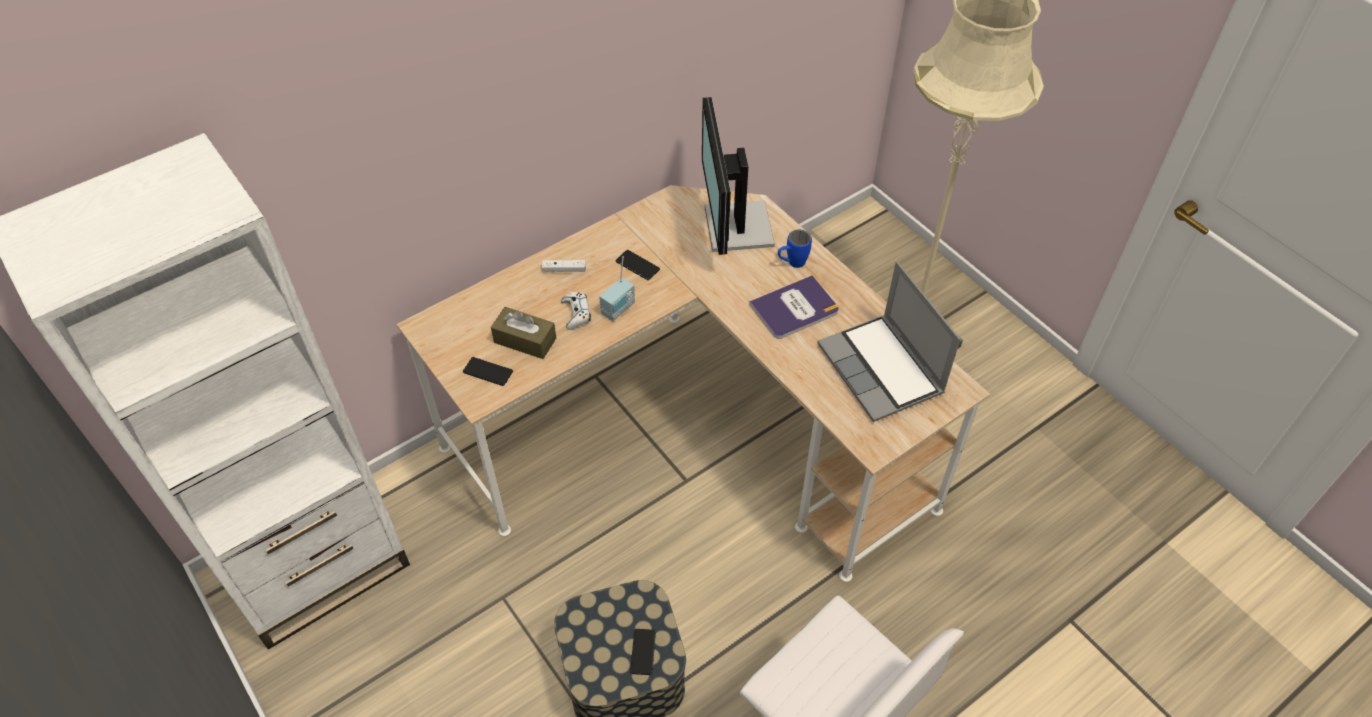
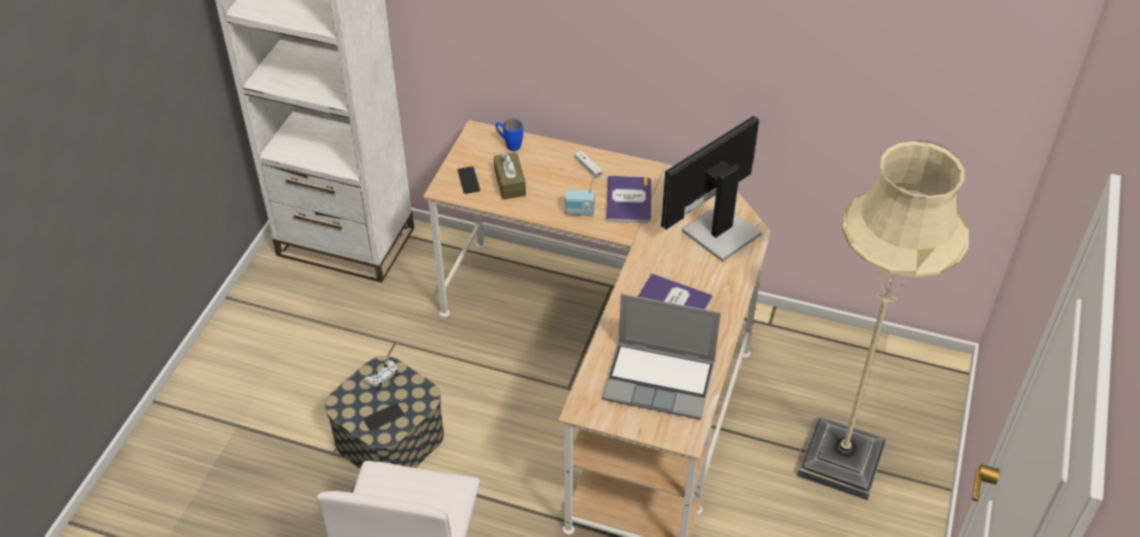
camera: 55 degrees right, 5 degrees down
white game controller [561,292,591,330] -> white game controller moved to [363,360,398,388]
phone [616,250,660,280] -> book [606,176,651,223]
blue mug [778,230,812,268] -> blue mug moved to [496,119,523,151]
laptop [817,262,960,422] -> laptop turned 105 degrees counterclockwise [602,294,721,420]

